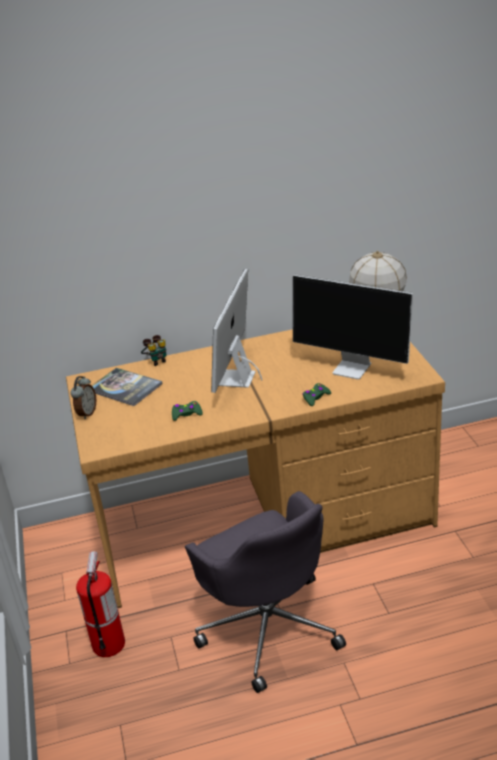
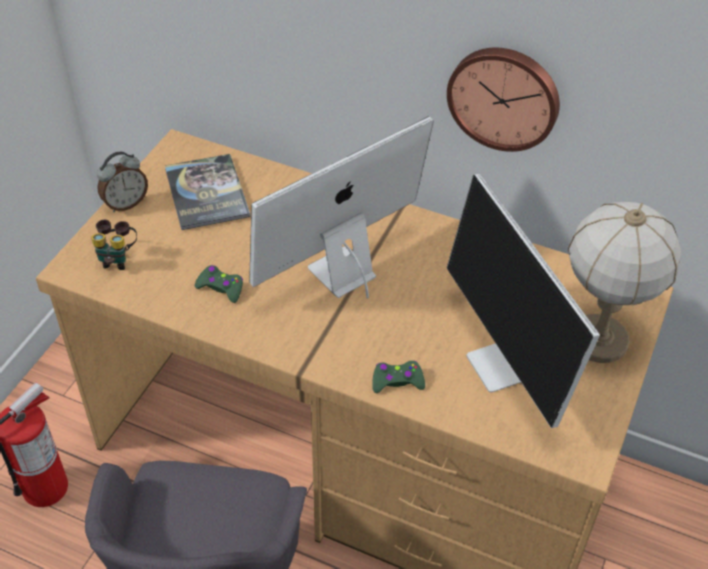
camera: 35 degrees right, 15 degrees up
binoculars [141,335,167,366] -> binoculars moved to [91,220,137,270]
none -> wall clock [447,48,560,152]

